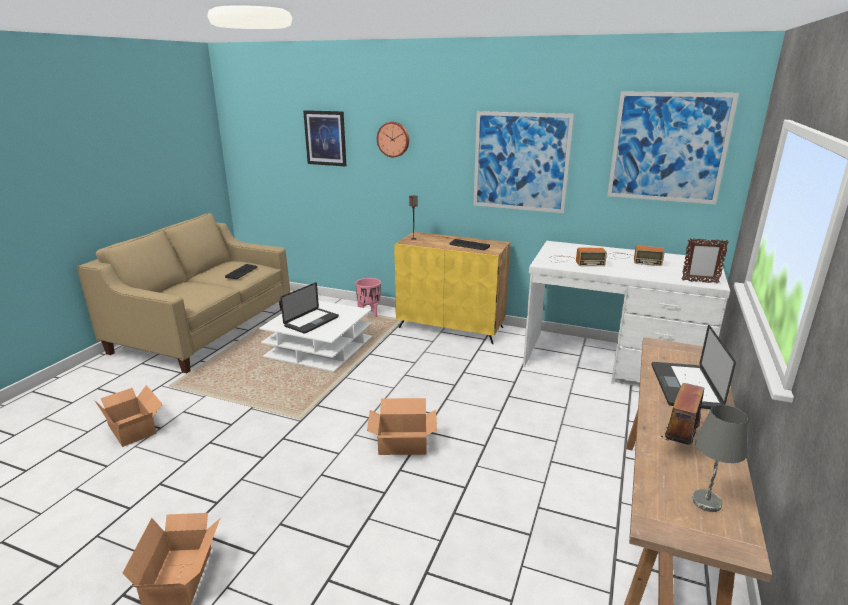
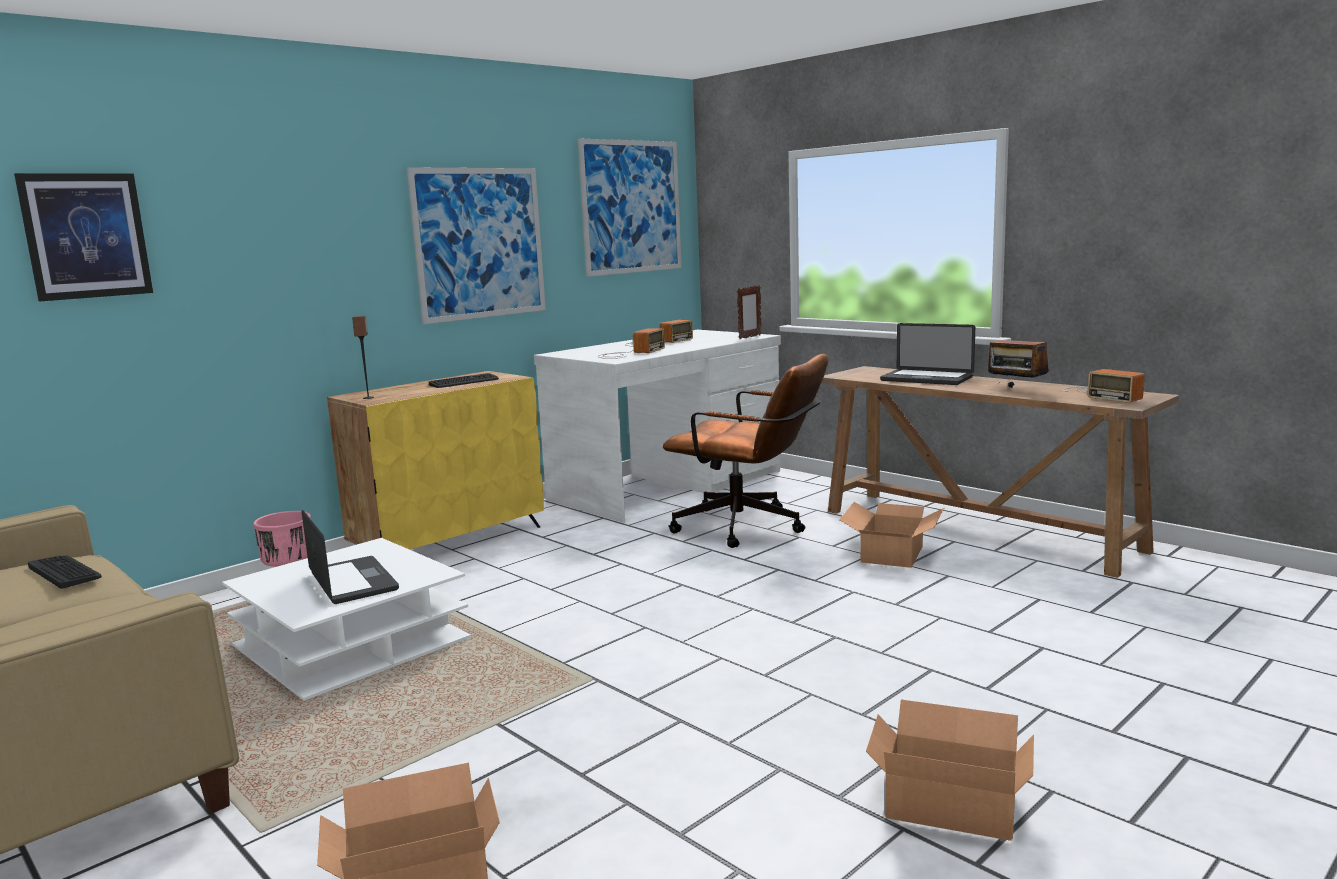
camera: 65 degrees left, 10 degrees down
cardboard box [367,398,437,455] -> cardboard box moved to [839,502,944,568]
wall clock [377,122,409,157] -> none
grey table lamp [692,405,748,512] -> radio [1063,369,1145,403]
none -> brown office chair [662,354,829,548]

